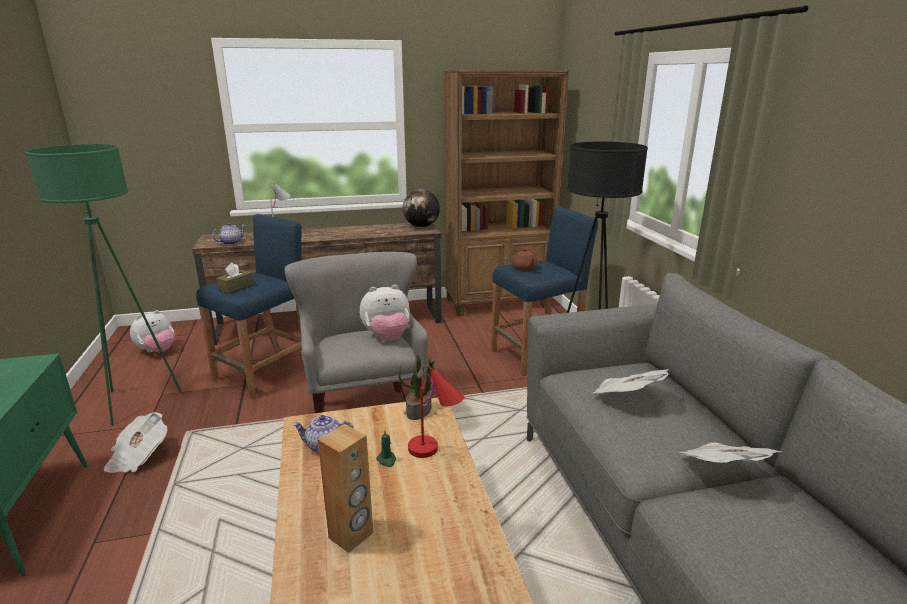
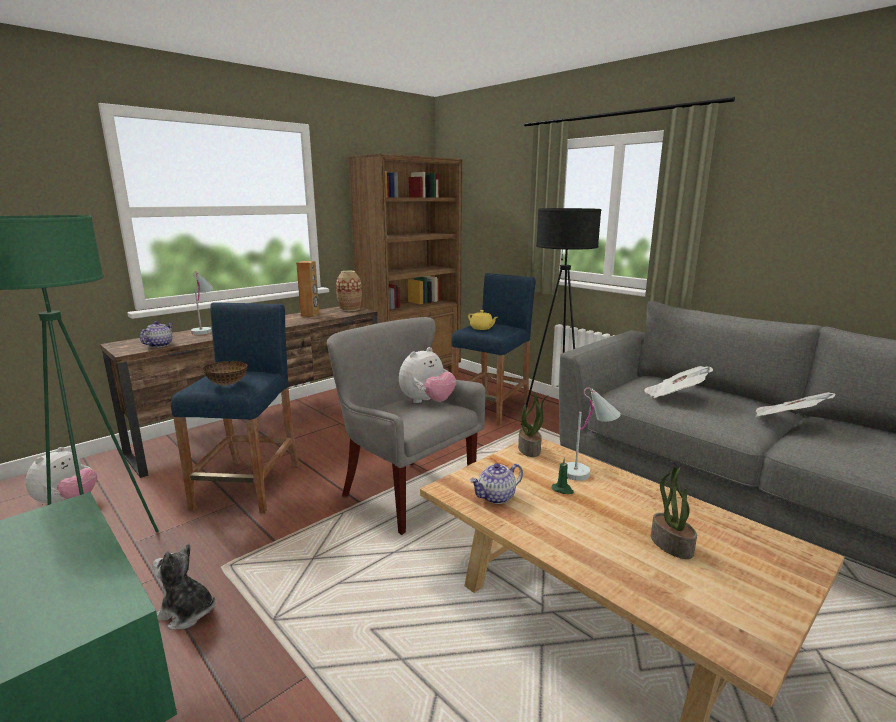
camera: 30 degrees left, 5 degrees down
newspaper [104,412,167,473] -> plush toy [152,543,215,630]
brown tissue box [217,263,253,293] -> bowl [203,361,248,386]
brown speaker [318,424,373,553] -> brown speaker moved to [296,261,319,317]
globe [403,189,440,228] -> vase [336,271,362,311]
red table lamp [408,365,465,458] -> white table lamp [567,387,621,481]
brown teapot [512,248,537,271] -> yellow teapot [468,310,497,330]
none -> potted plant [651,467,697,559]

